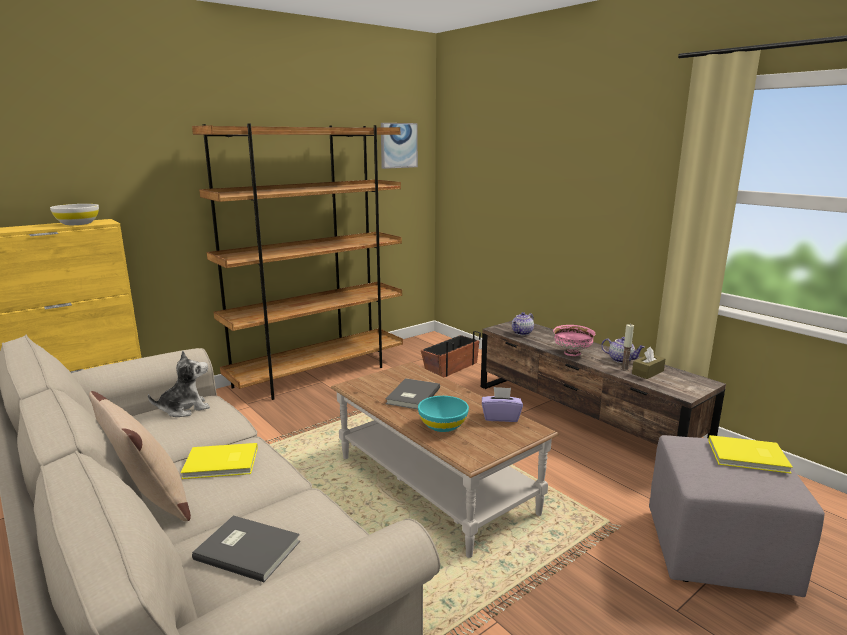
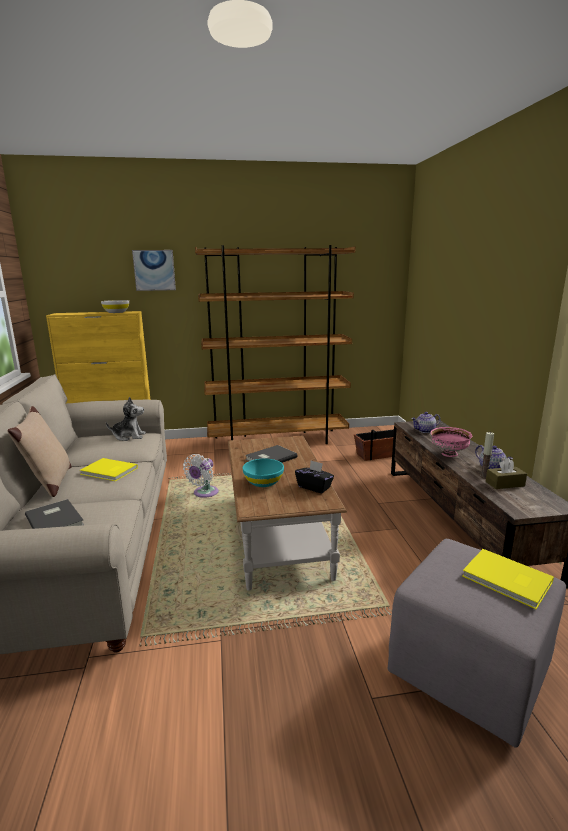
camera: 30 degrees right, 0 degrees up
picture [381,123,418,169] -> picture moved to [132,250,176,291]
purple tissue box [482,387,523,422] -> black tissue box [295,460,334,493]
none -> white fan [183,454,219,498]

